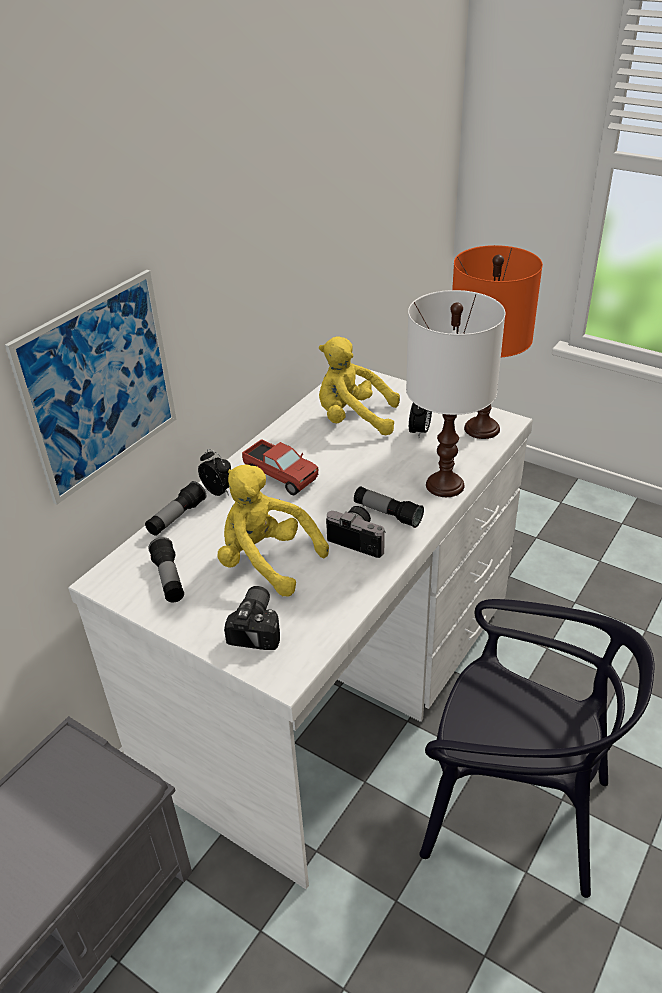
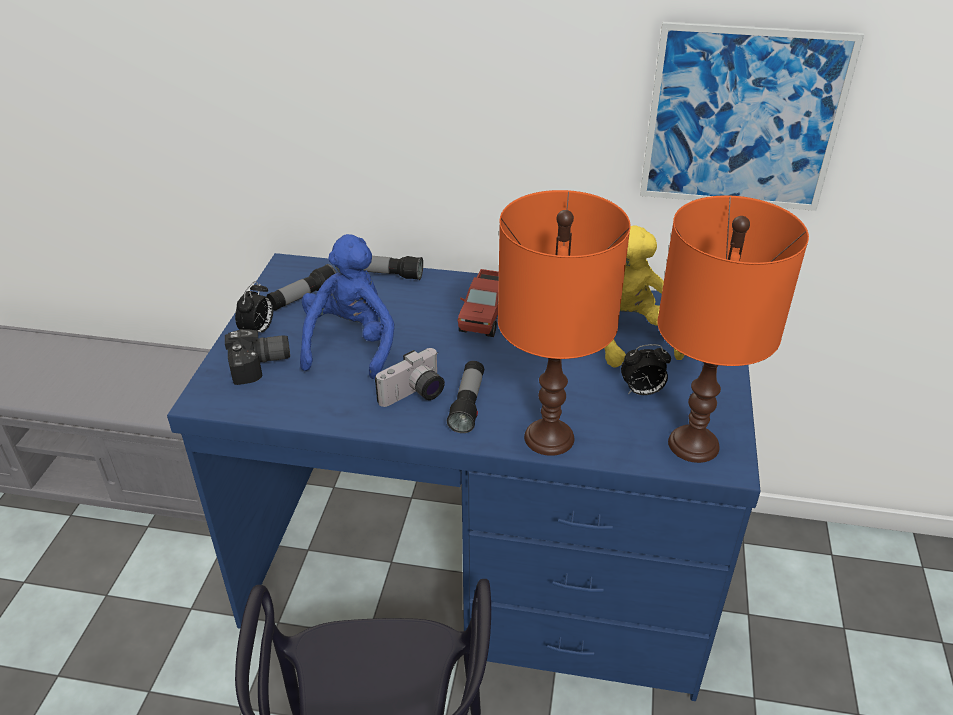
camera: 65 degrees right, 0 degrees up
picture [5,270,176,505] -> picture moved to [640,22,864,211]
white desk [68,370,533,889] -> blue desk [167,253,761,701]
alarm clock [198,449,231,496] -> alarm clock moved to [235,281,273,333]
yellow plush toy [217,464,329,596] -> blue plush toy [300,234,394,379]
camera [326,506,386,558] -> camera turned 45 degrees clockwise [375,348,445,407]
white table lamp [406,290,505,497] -> orange table lamp [498,190,631,456]

